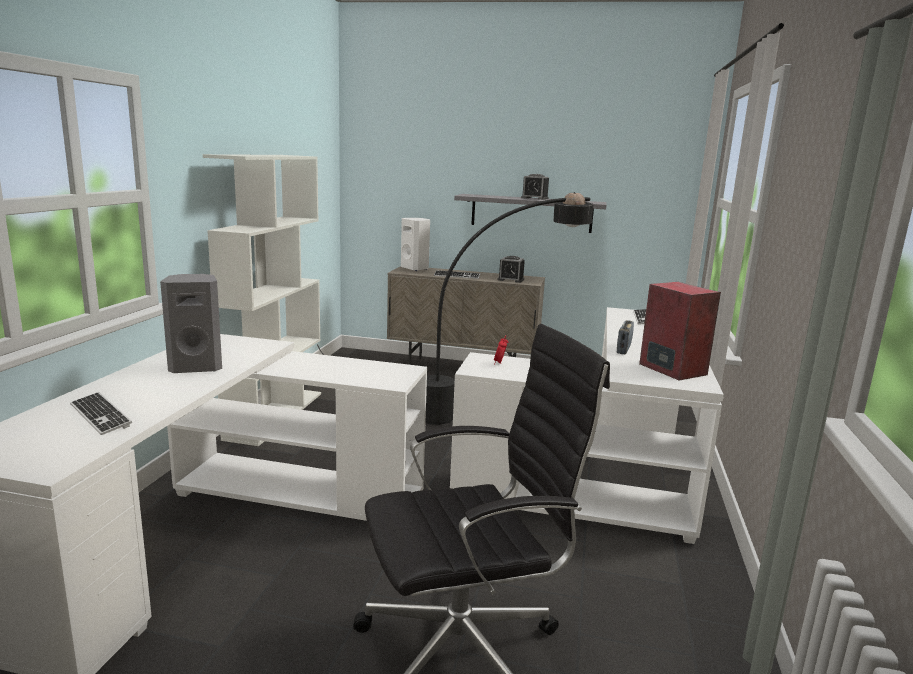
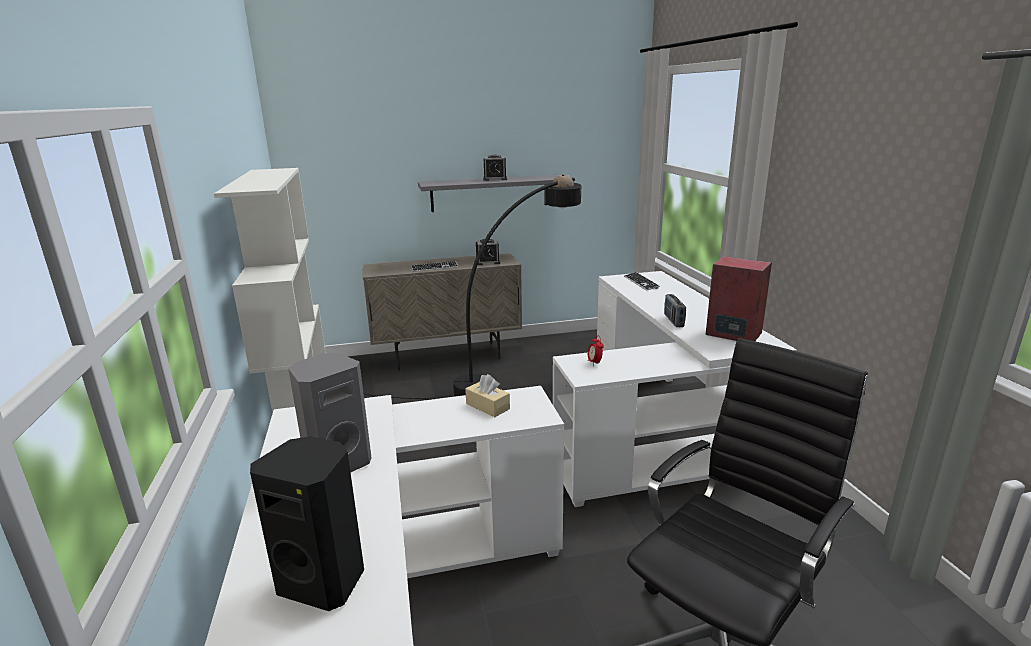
camera: 25 degrees left, 5 degrees up
keyboard [70,392,132,435] -> black speaker [250,436,364,611]
white speaker [401,218,430,271] -> none
none -> beige tissue box [465,374,510,417]

